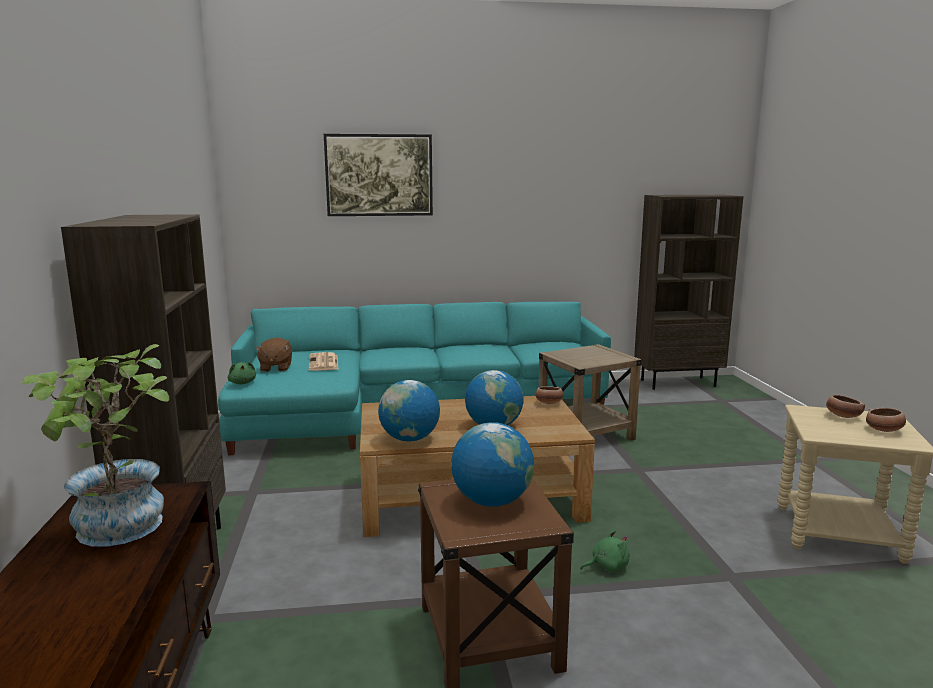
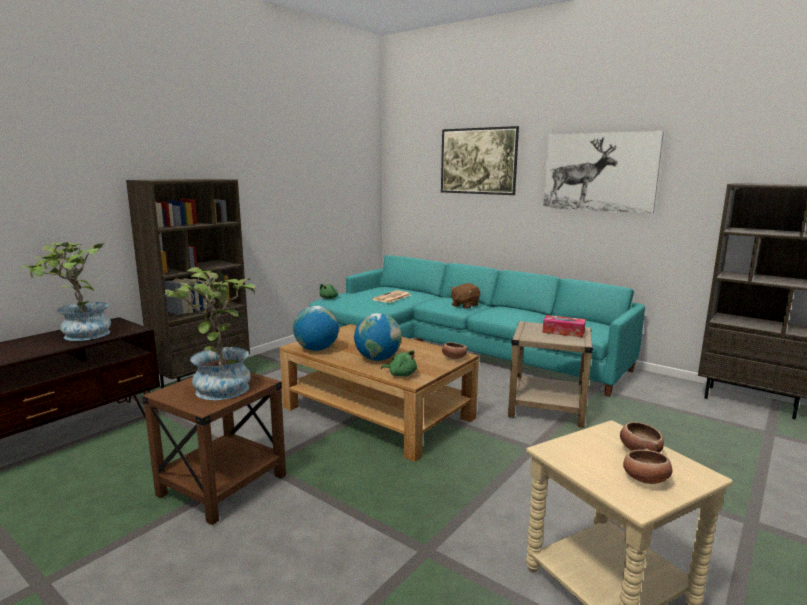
camera: 45 degrees right, 0 degrees up
brown plush toy [255,338,292,372] -> brown plush toy moved to [451,283,480,309]
globe [451,422,534,507] -> potted plant [162,267,255,400]
green plush toy [581,530,630,572] -> green plush toy moved to [381,350,417,377]
none -> tissue box [542,315,586,338]
none -> picture [543,131,664,214]

